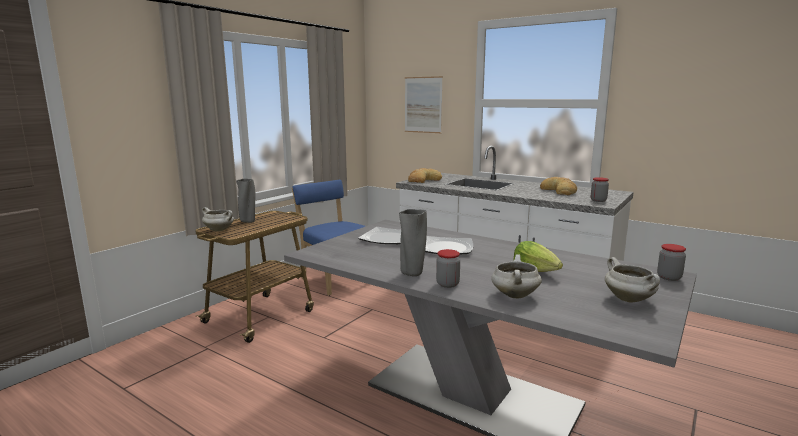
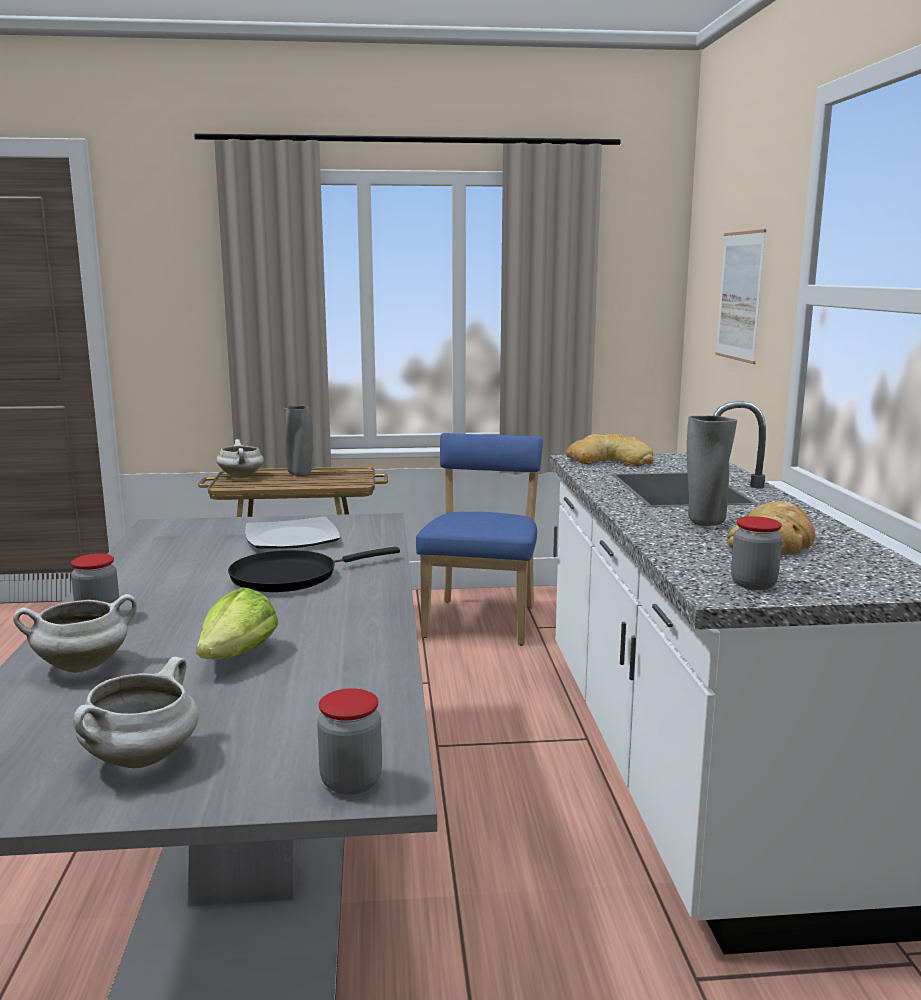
camera: 50 degrees right, 0 degrees up
grey vase [399,209,427,276] -> grey vase moved to [687,416,737,526]
plate [425,236,473,254] -> black frying pan [228,547,400,592]

